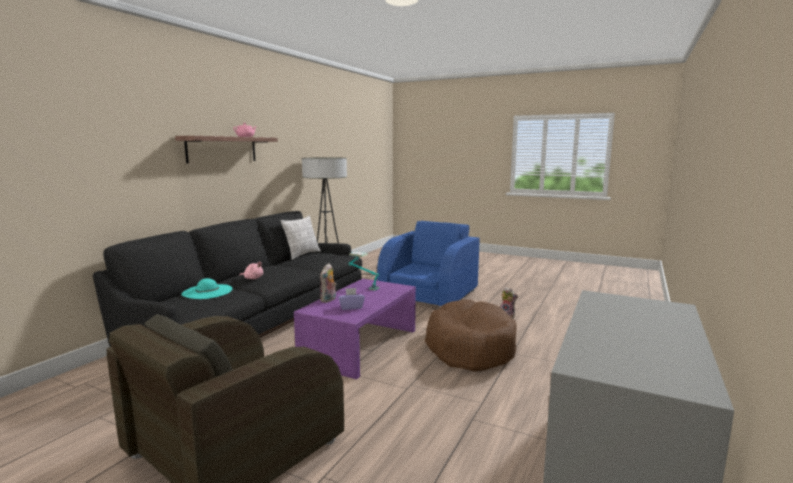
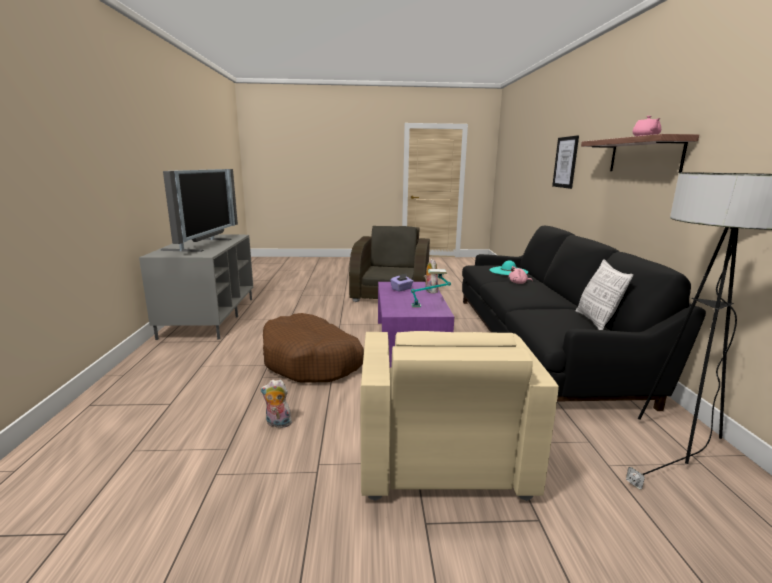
camera: 150 degrees right, 5 degrees up
blue armchair [377,221,479,306] -> beige armchair [360,331,559,501]
none -> television [160,169,238,252]
none -> picture [552,135,579,189]

